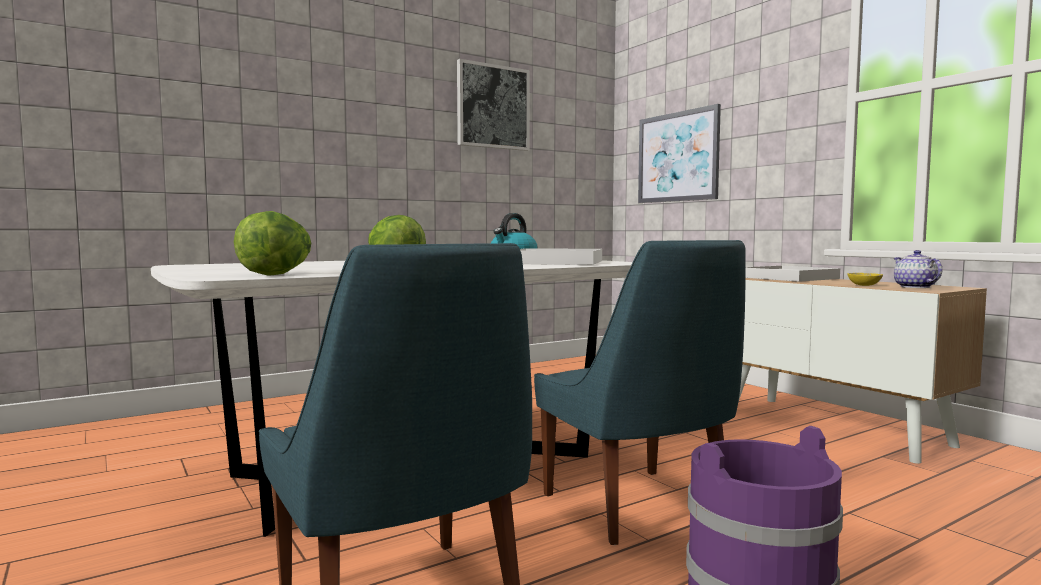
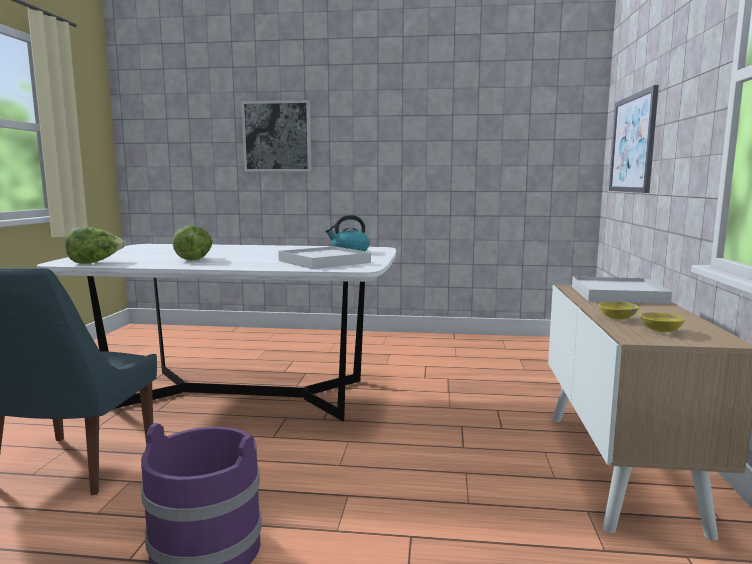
camera: 40 degrees right, 5 degrees up
picture [457,59,530,151] -> picture moved to [241,100,311,171]
blue chair [534,240,746,545] -> none
teapot [894,250,942,288] -> yellow bowl [640,312,685,332]

